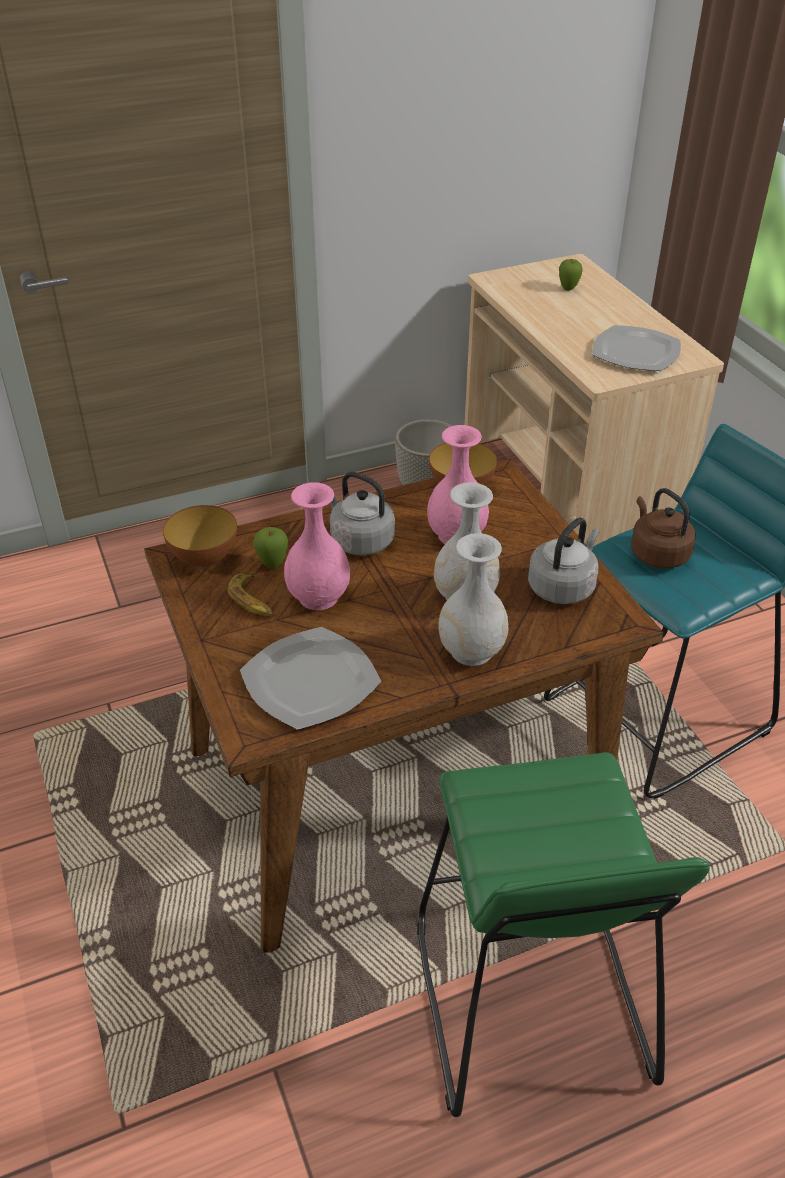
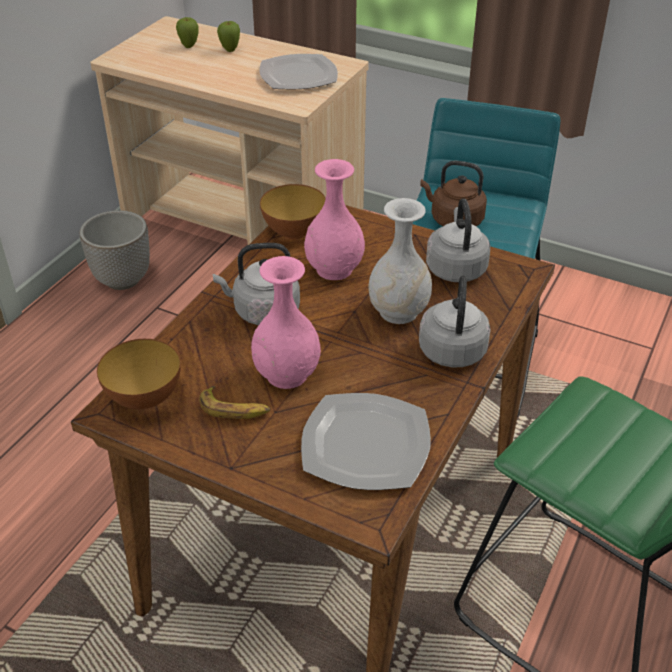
camera: 40 degrees left, 0 degrees up
apple [253,527,288,569] -> apple moved to [217,21,240,52]
white vase [438,533,508,666] -> grey kettle [419,276,491,367]

